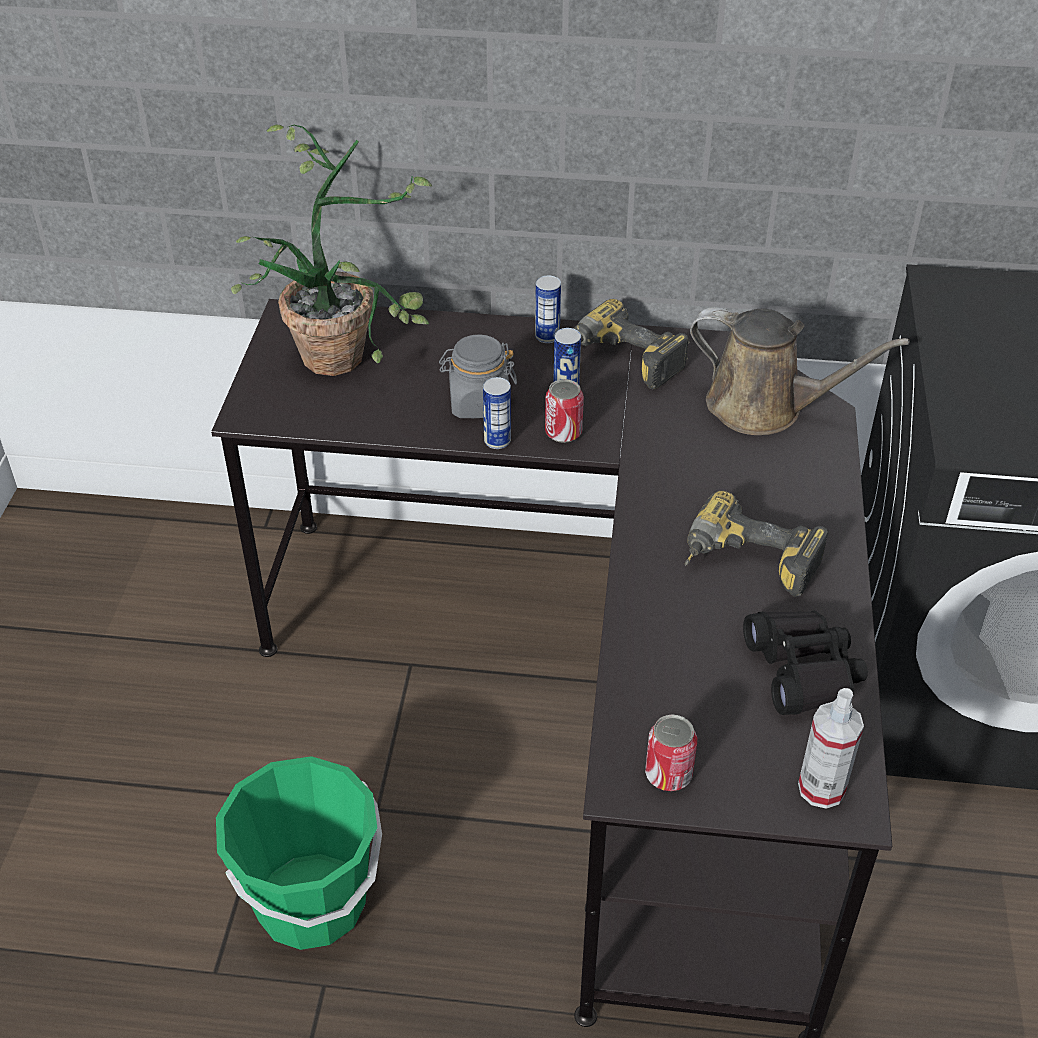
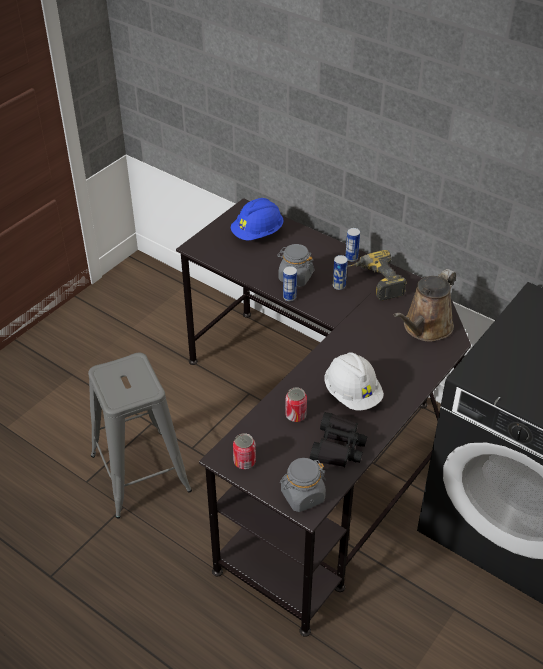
camera: 30 degrees right, 0 degrees up
green bucket [216,756,382,950] -> grey stool [88,353,192,518]
potted plant [231,125,433,376] -> blue hard hat [231,198,284,240]
can [545,379,584,443] -> can moved to [285,387,307,422]
power drill [685,490,828,597] -> white hard hat [325,352,384,410]
brown watering can [690,307,910,435] -> brown watering can turned 75 degrees clockwise [394,269,456,342]
spray bottle [798,688,864,809] -> grey jar [280,458,326,512]

